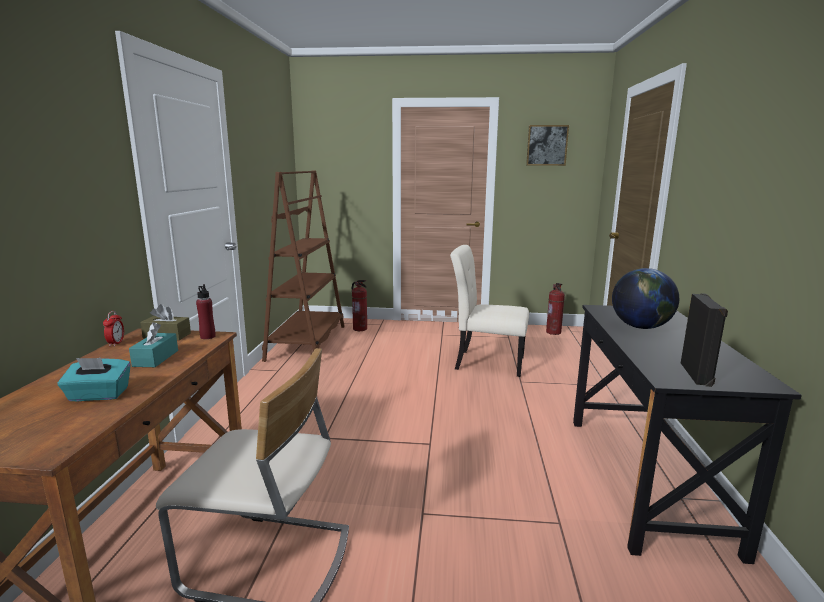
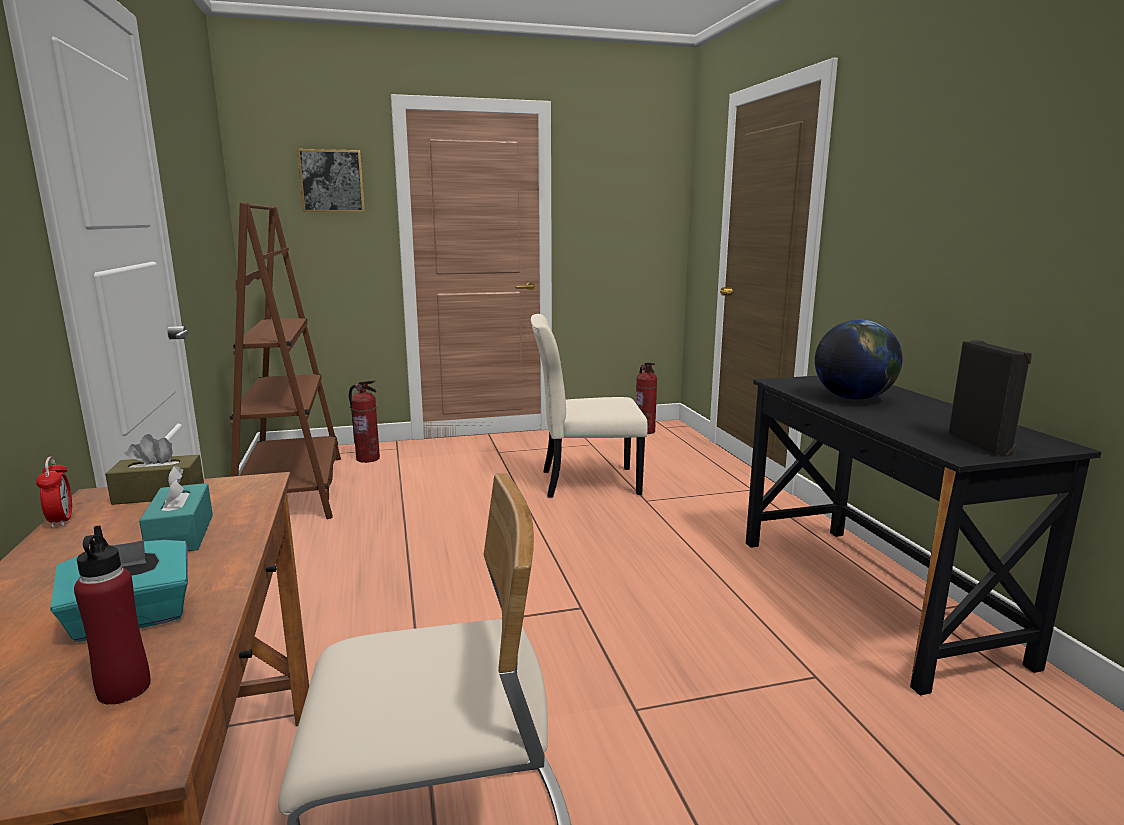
camera: 20 degrees left, 0 degrees up
red bottle [196,284,216,339] -> red bottle moved to [74,526,151,705]
picture [526,125,569,166] -> picture moved to [297,149,365,212]

